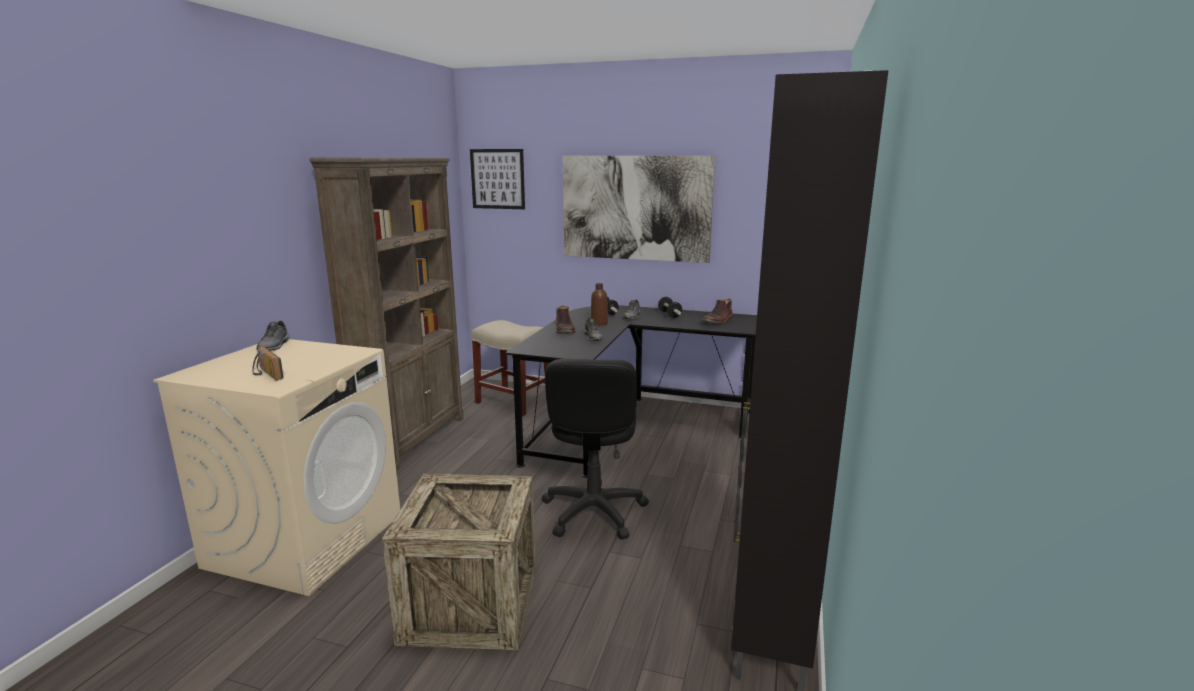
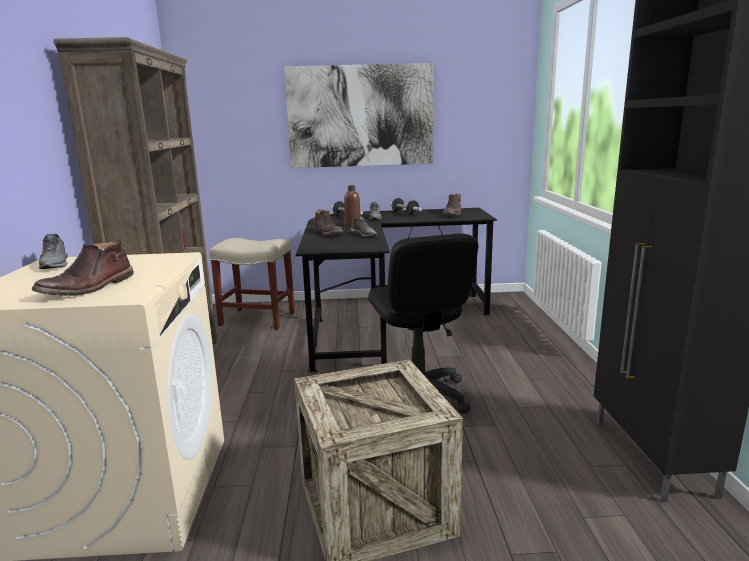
camera: 20 degrees left, 0 degrees up
radio [252,347,283,381] -> brown boot [32,240,134,296]
picture [470,149,525,209] -> none

